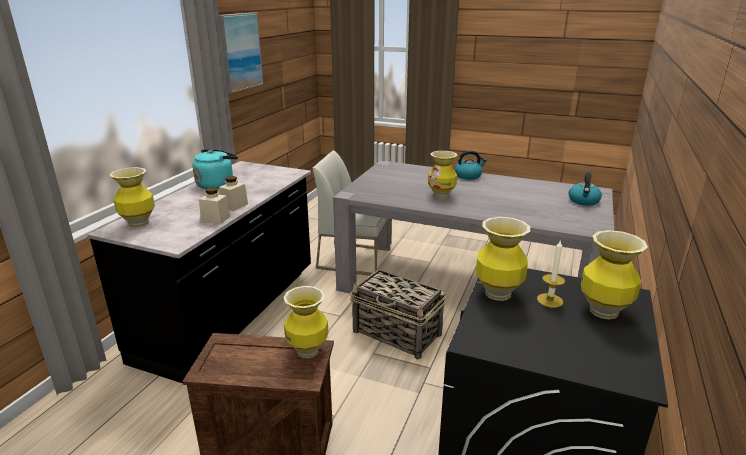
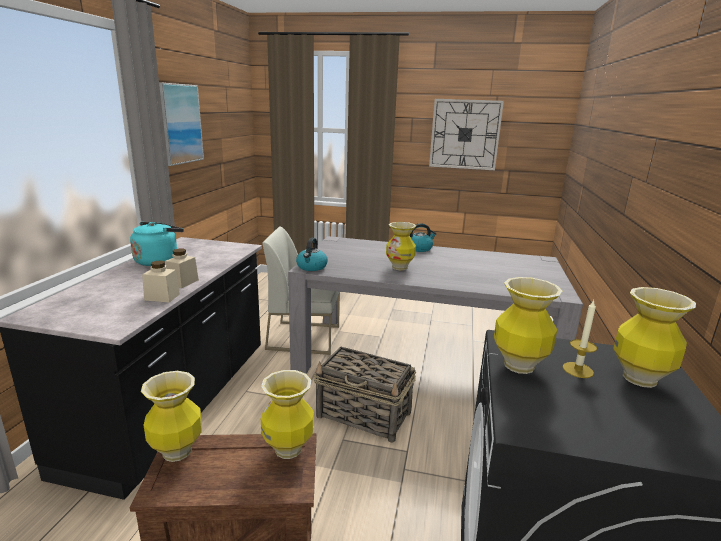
camera: 10 degrees left, 5 degrees down
vase [110,167,155,228] -> vase moved to [141,371,202,462]
kettle [569,172,602,206] -> kettle moved to [296,238,328,271]
none -> wall clock [429,99,504,170]

